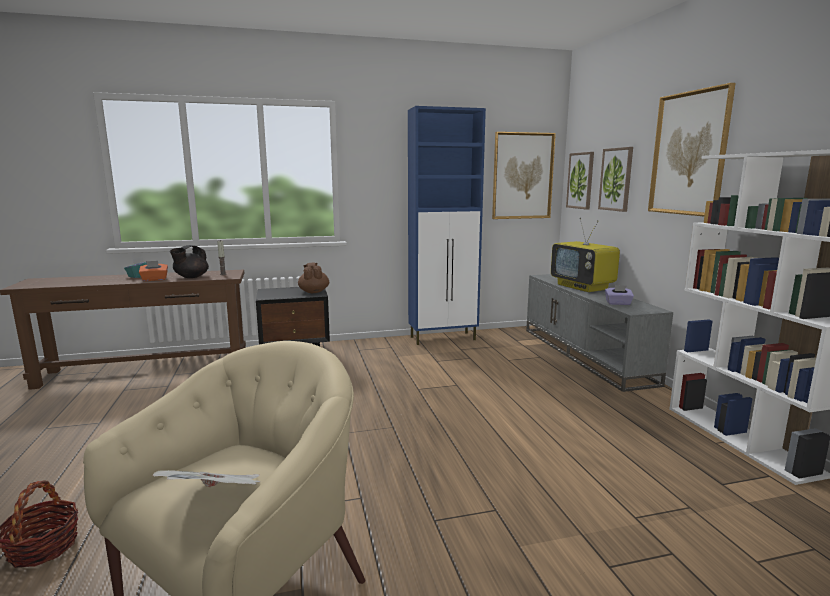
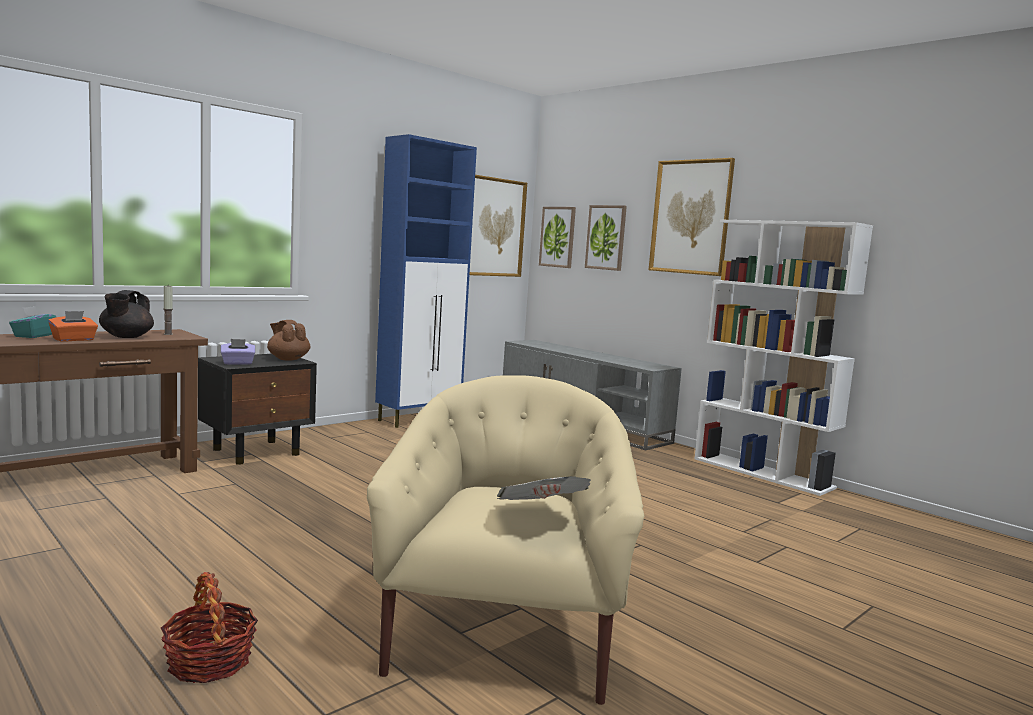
camera: 30 degrees left, 5 degrees down
television [551,218,620,292] -> none
purple tissue box [605,285,634,305] -> purple tissue box moved to [221,339,255,365]

